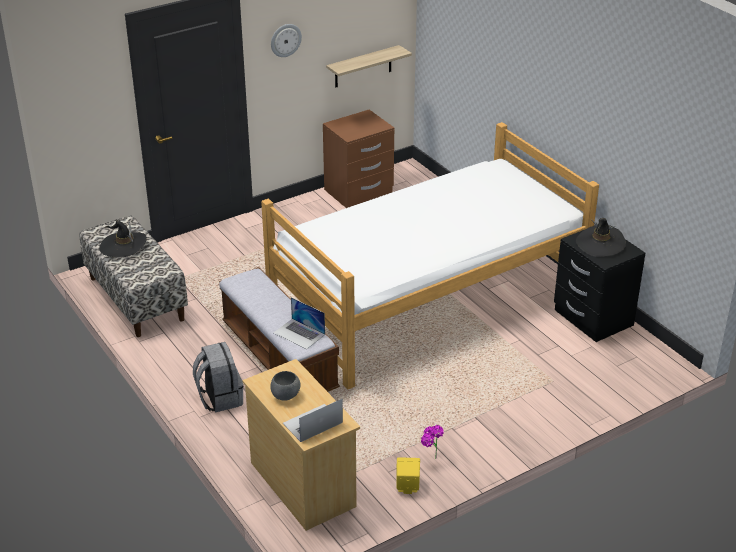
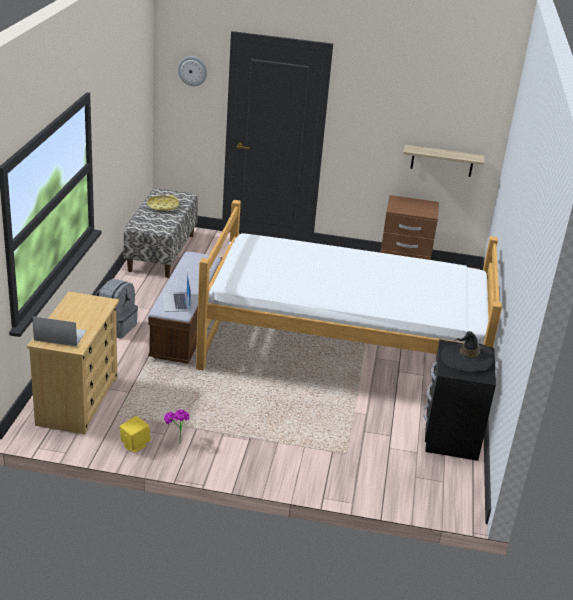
camera: 40 degrees right, 5 degrees down
black hat [99,220,147,257] -> yellow tray [147,195,179,211]
grey bowl [270,371,301,401] -> none
wall clock [271,24,302,57] -> wall clock moved to [178,56,207,86]

